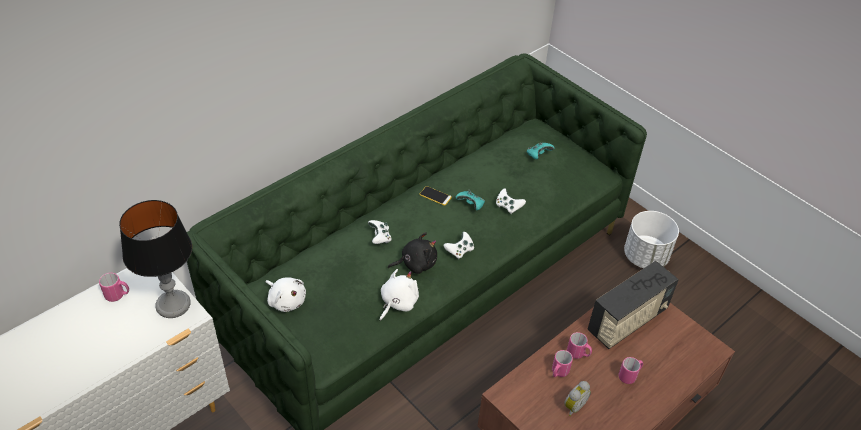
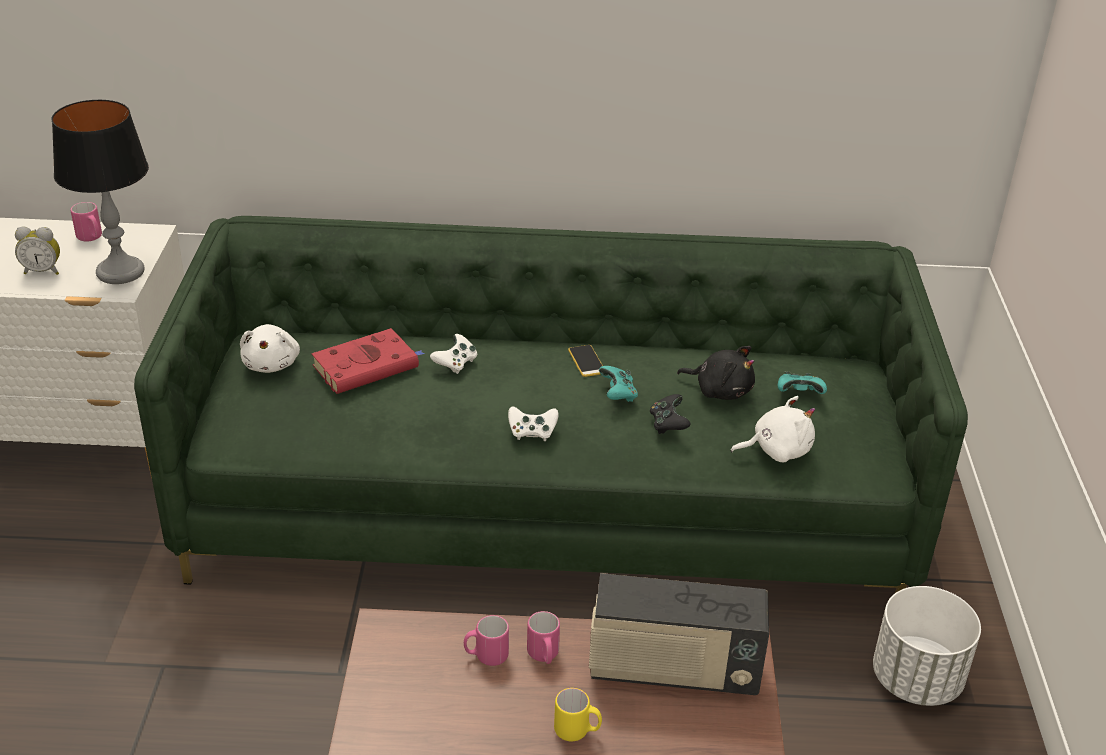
camera: 45 degrees right, 10 degrees down
white plush toy [379,269,419,321] -> white plush toy moved to [731,396,815,462]
black plush toy [388,232,437,274] -> black plush toy moved to [677,346,755,400]
white game controller [496,188,526,214] -> black game controller [650,394,691,434]
alarm clock [564,381,591,416] -> alarm clock moved to [15,227,60,275]
pink mug [619,357,643,384] -> yellow mug [554,688,602,741]
none -> red book [312,328,425,394]

